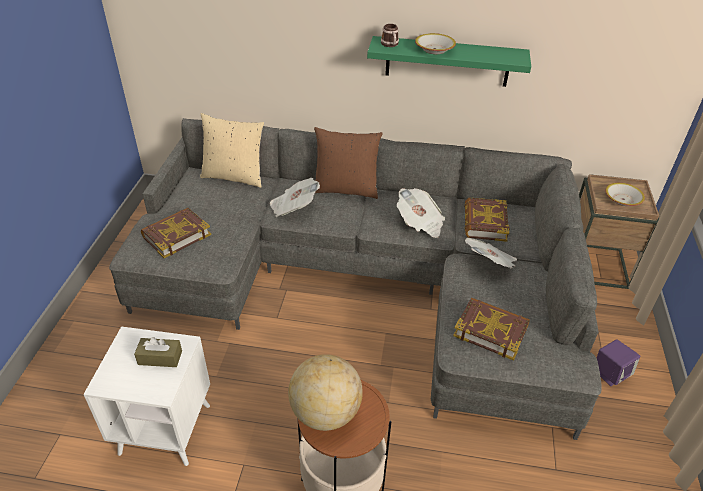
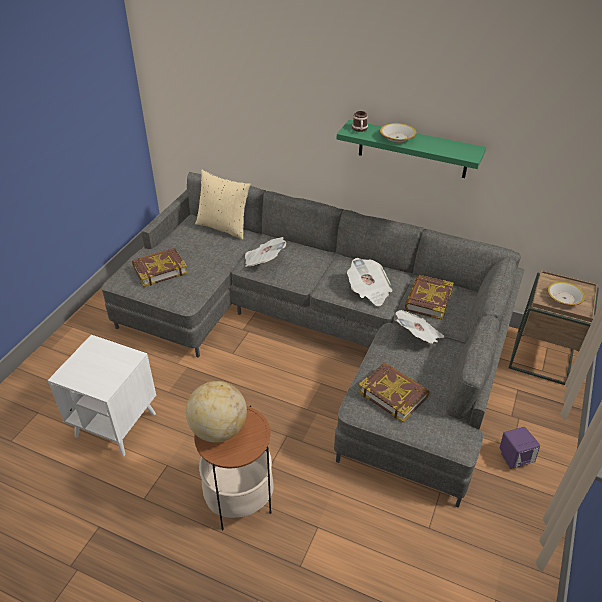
camera: 15 degrees right, 0 degrees up
brown tissue box [134,337,182,367] -> none
brown pillow [314,127,383,199] -> none

